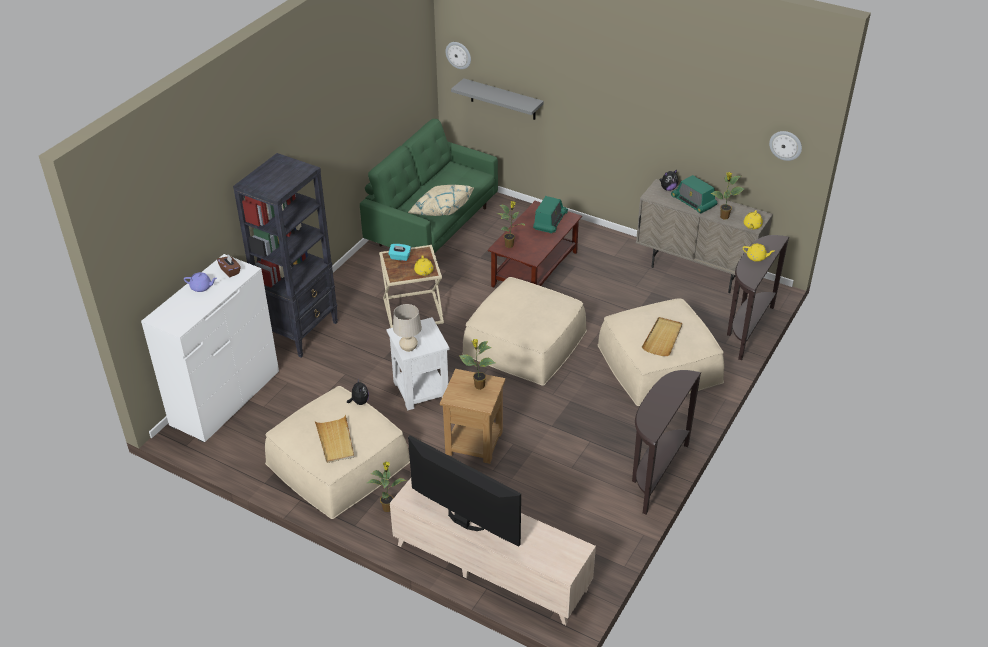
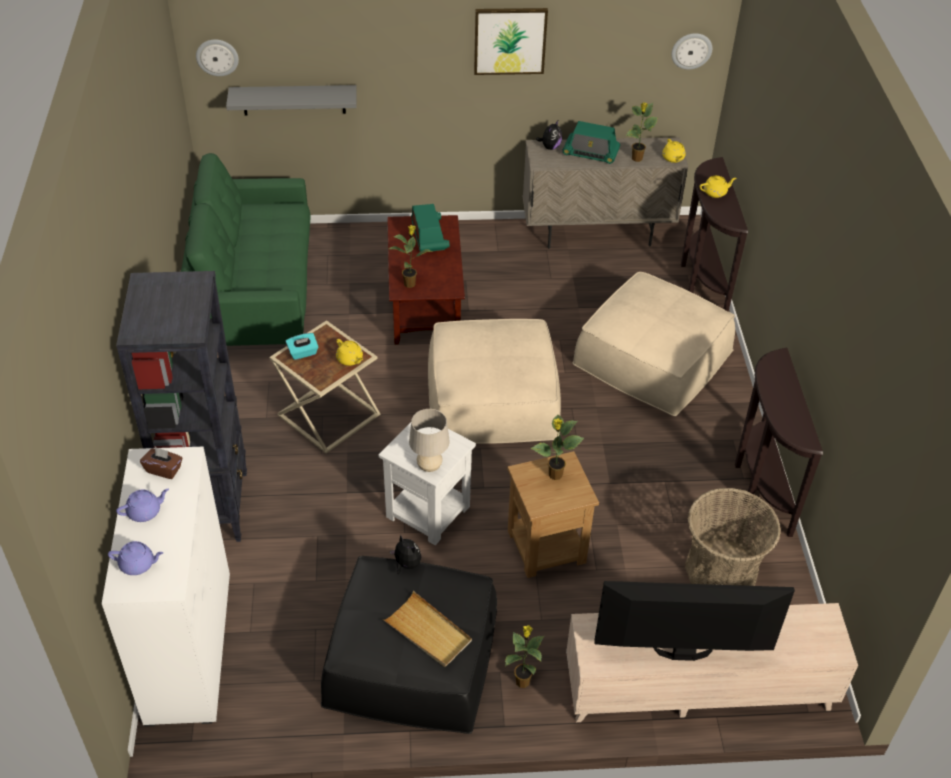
camera: 35 degrees left, 5 degrees up
beige ottoman [265,386,410,519] -> black ottoman [321,556,497,734]
beige pillow [408,185,474,216] -> none
beige tray [642,317,682,356] -> none
none -> purple teapot [108,541,163,575]
none -> picture [474,8,548,75]
none -> basket [685,488,781,586]

